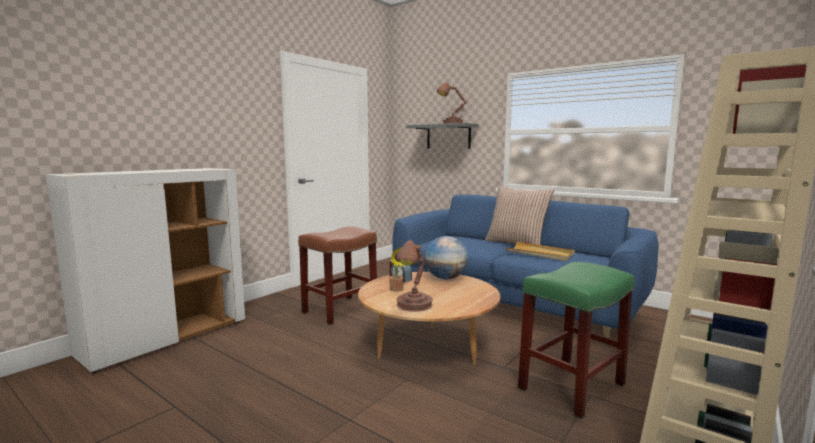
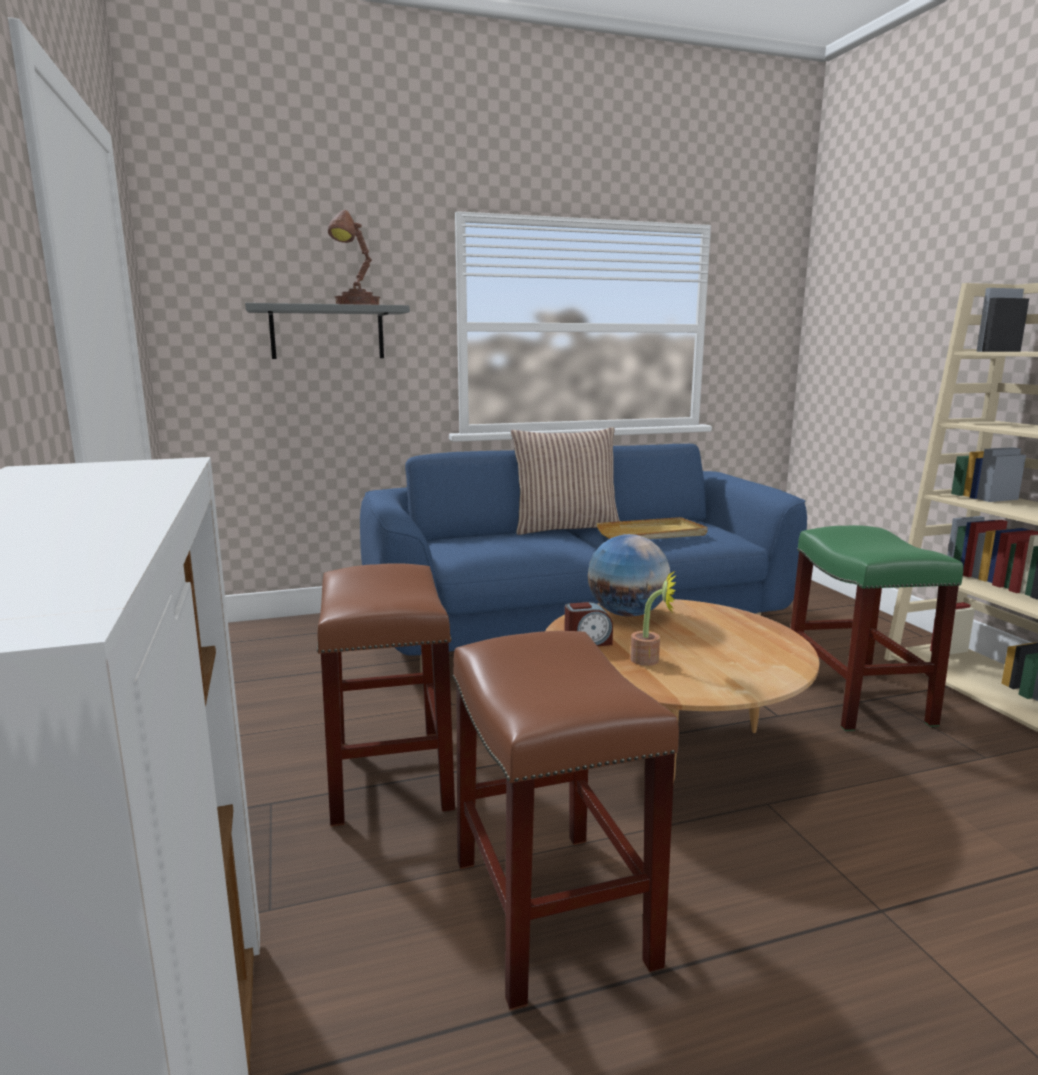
camera: 55 degrees left, 5 degrees up
brown table lamp [396,240,433,312] -> none
none -> brown stool [453,631,679,1011]

